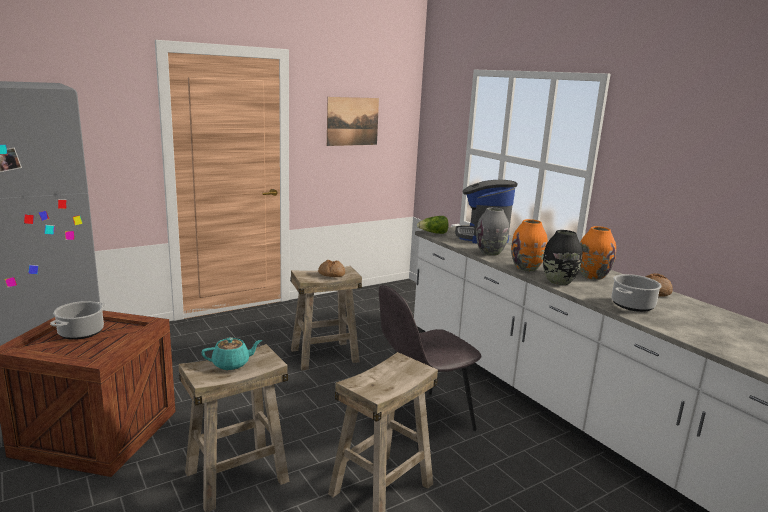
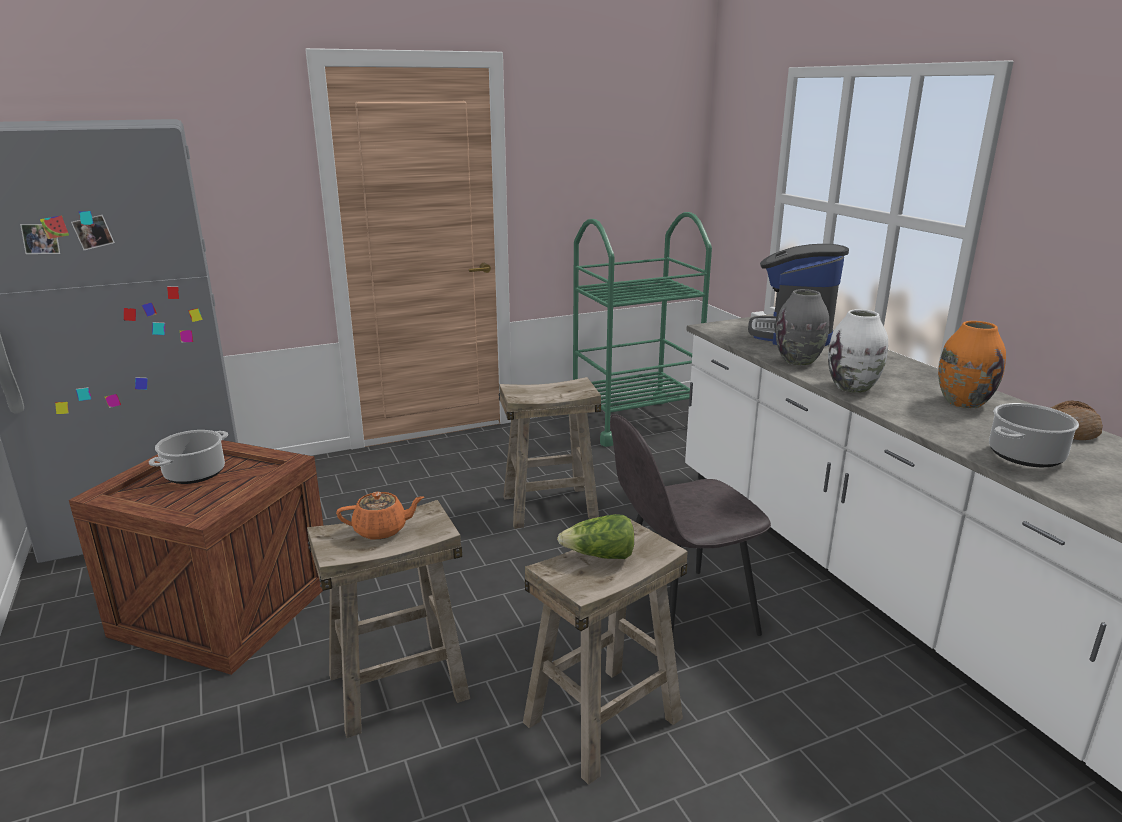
camera: 10 degrees right, 5 degrees up
turquoise teapot [201,337,262,370] -> orange teapot [336,492,424,540]
bread [318,260,345,277] -> none
picture [327,97,379,146] -> none
lettuce [417,216,448,234] -> lettuce moved to [557,514,634,559]
orange vase [511,219,547,271] -> white vase [828,309,888,393]
black vase [543,230,582,285] -> none
none -> green cart [573,212,712,447]

